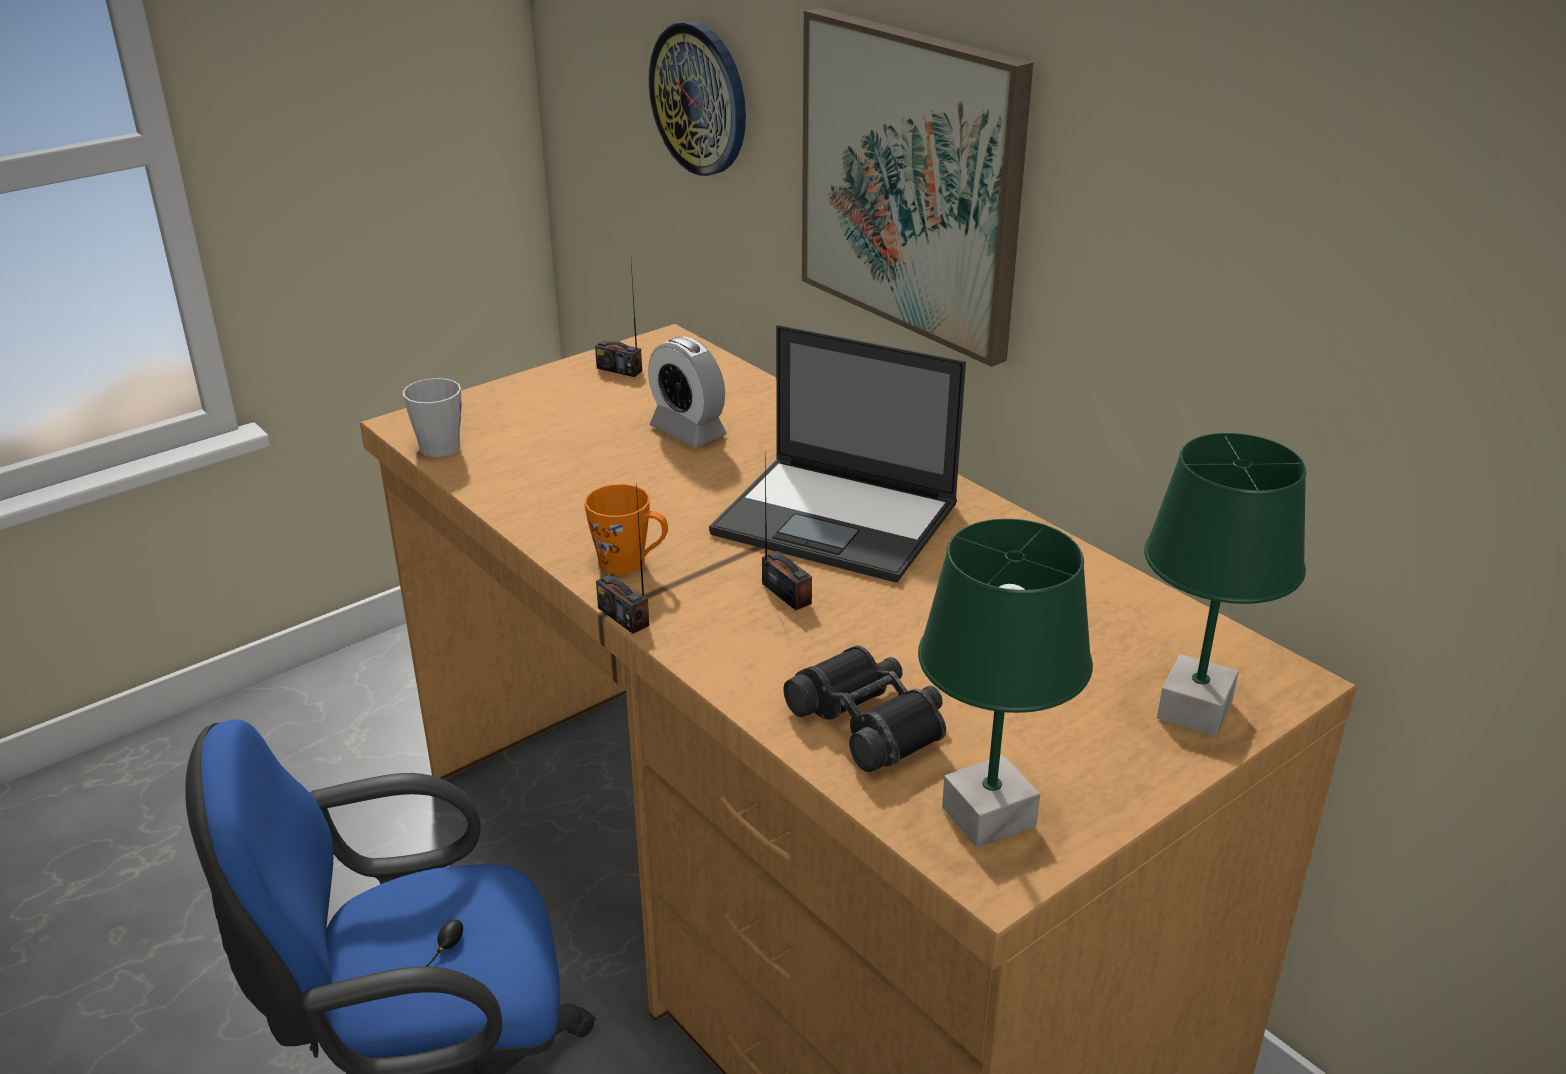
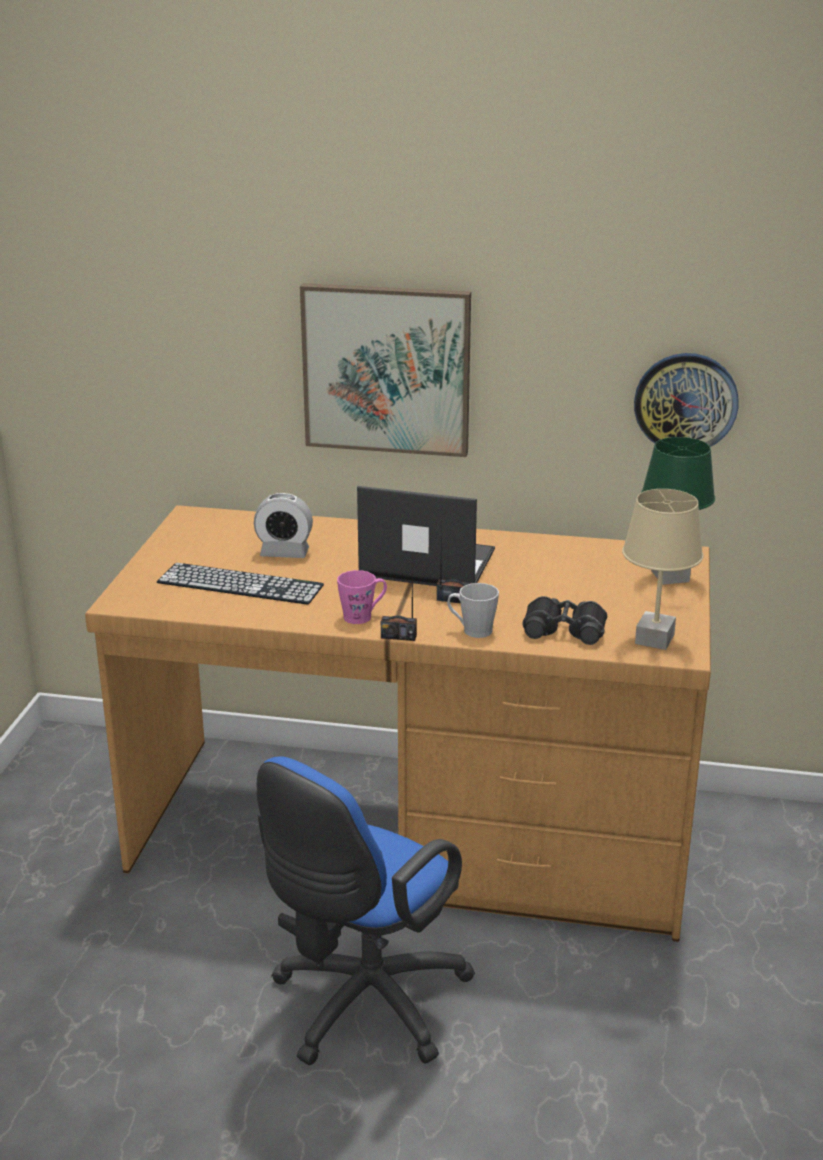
camera: 40 degrees left, 5 degrees down
grey mug [403,378,461,457] -> grey mug moved to [447,583,499,638]
orange mug [584,484,668,575] -> pink mug [337,570,387,624]
radio [595,263,642,377] -> none
wall clock [649,21,746,176] -> wall clock moved to [634,353,738,447]
laptop [709,325,966,583] -> laptop turned 150 degrees counterclockwise [357,486,495,586]
green table lamp [918,519,1093,848] -> beige table lamp [622,489,703,650]
none -> keyboard [157,563,324,604]

